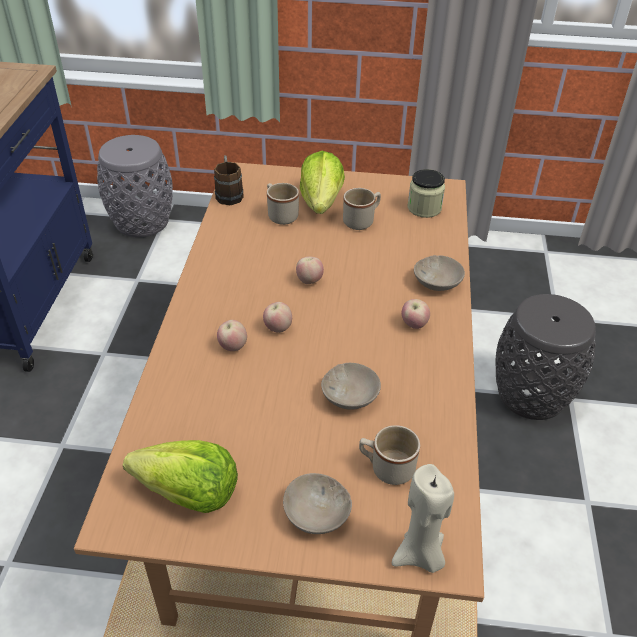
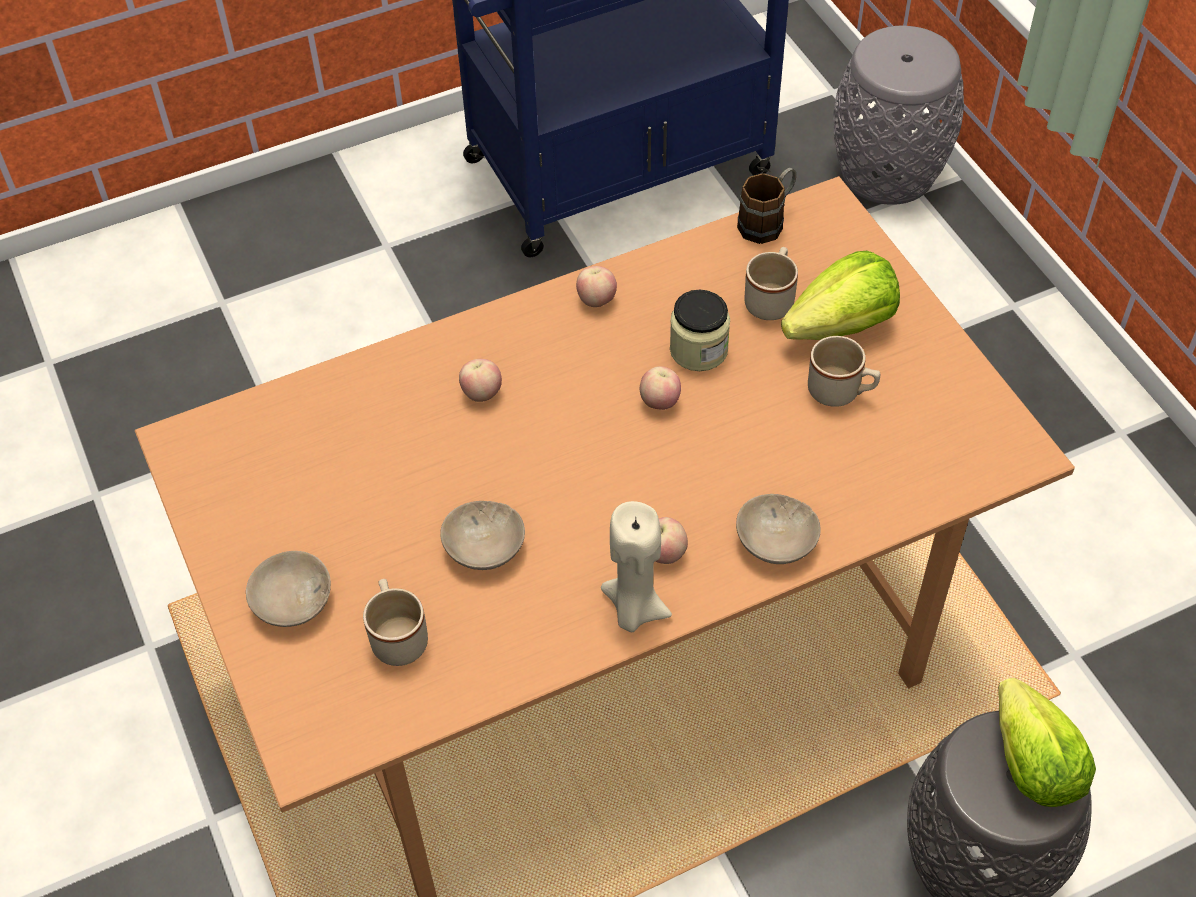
camera: 60 degrees right, 10 degrees up
lettuce [123,440,238,513] -> lettuce moved to [998,678,1096,807]
apple [263,302,292,333] -> apple moved to [576,266,617,307]
beige candle [392,464,454,573] -> beige candle moved to [601,501,672,632]
jar [408,169,445,218] -> jar moved to [670,290,730,371]

